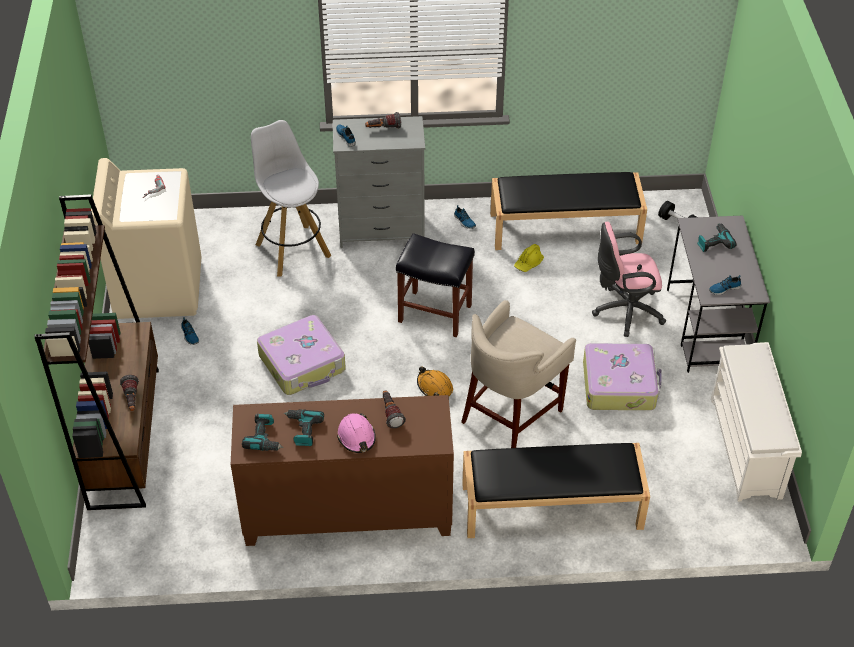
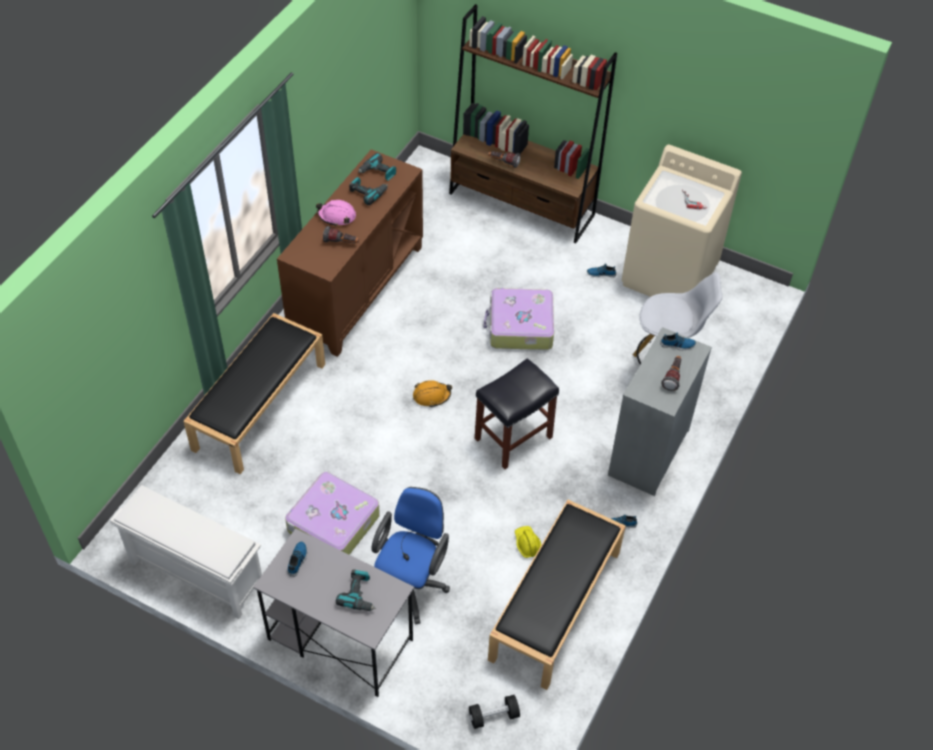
camera: 120 degrees right, 5 degrees up
beige stool [461,300,576,448] -> none
pink office chair [592,222,666,337] -> blue office chair [371,487,450,624]

